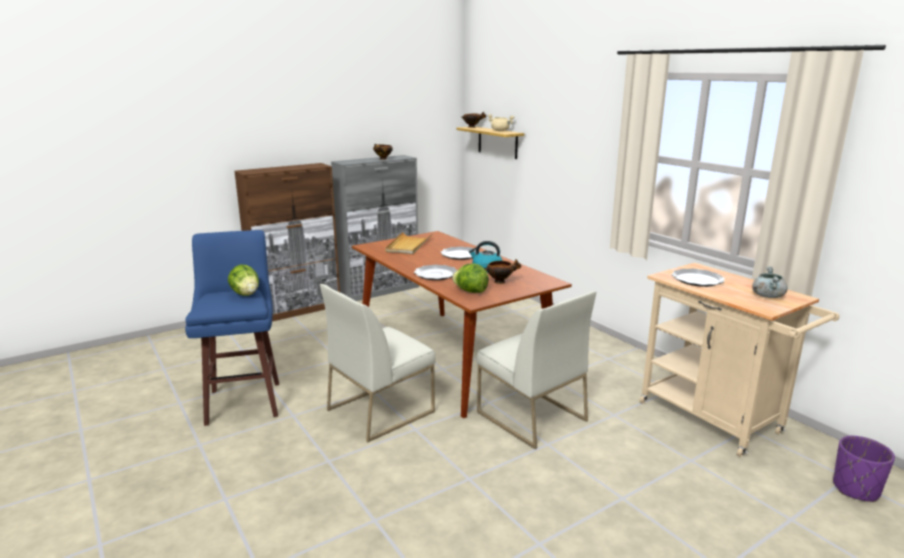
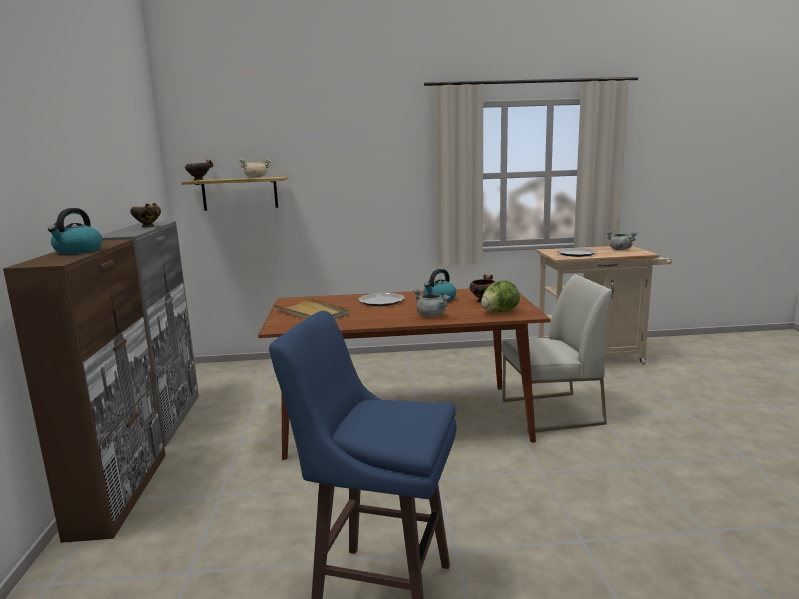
camera: 60 degrees left, 5 degrees down
lettuce [228,264,259,296] -> none
white chair [320,284,436,442] -> none
plate [414,265,457,280] -> grey cooking pot [413,289,451,317]
purple planter [833,436,895,502] -> none
none -> kettle [48,208,102,254]

